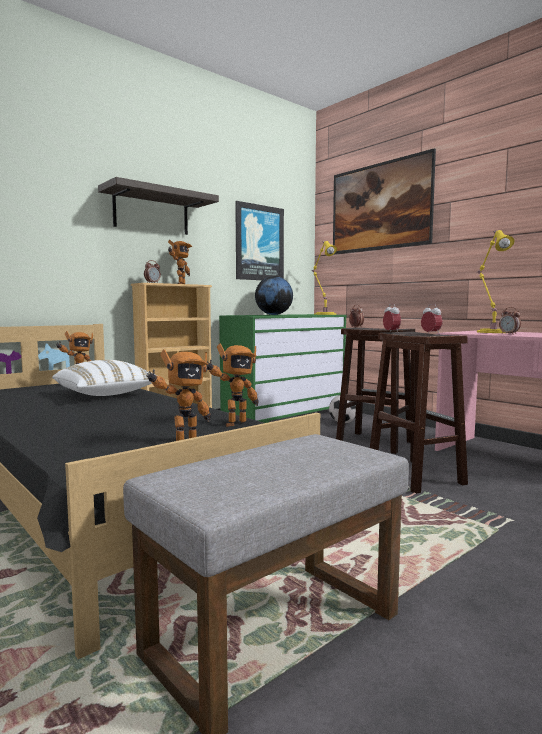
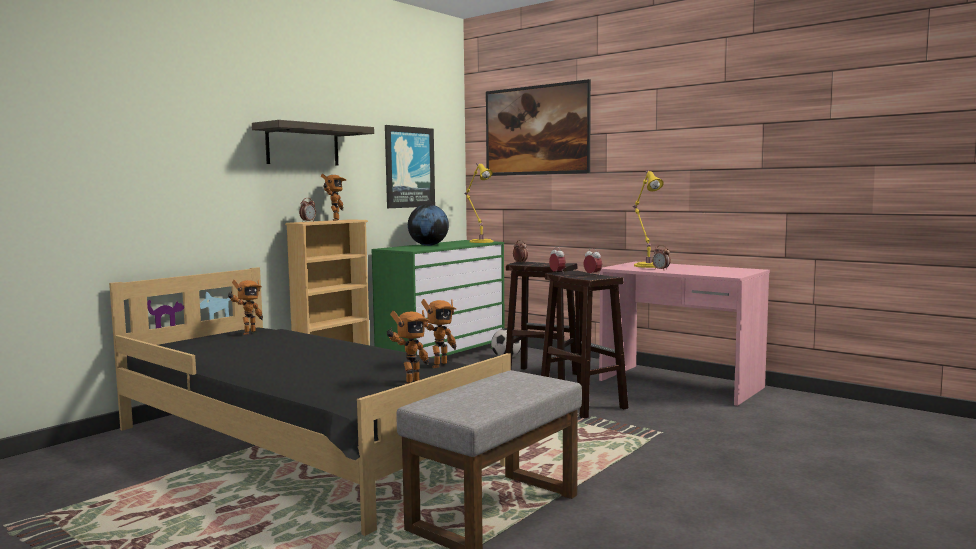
camera: 10 degrees left, 0 degrees up
white pillow [52,360,158,396] -> none

